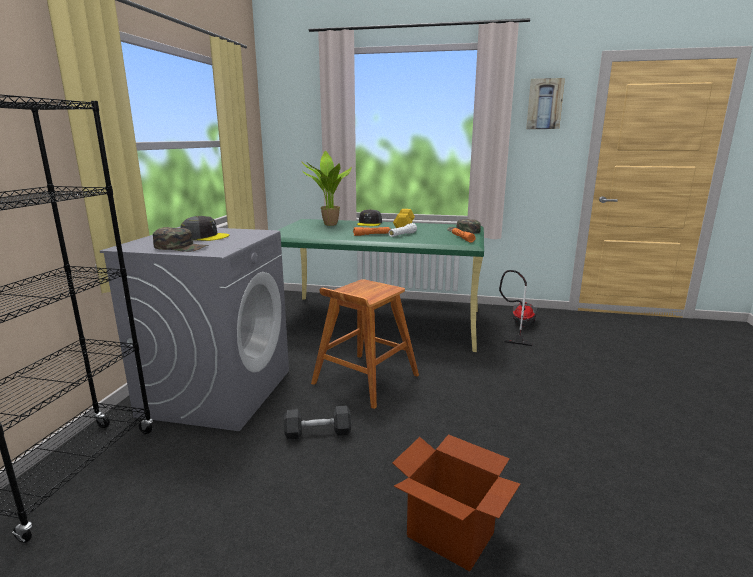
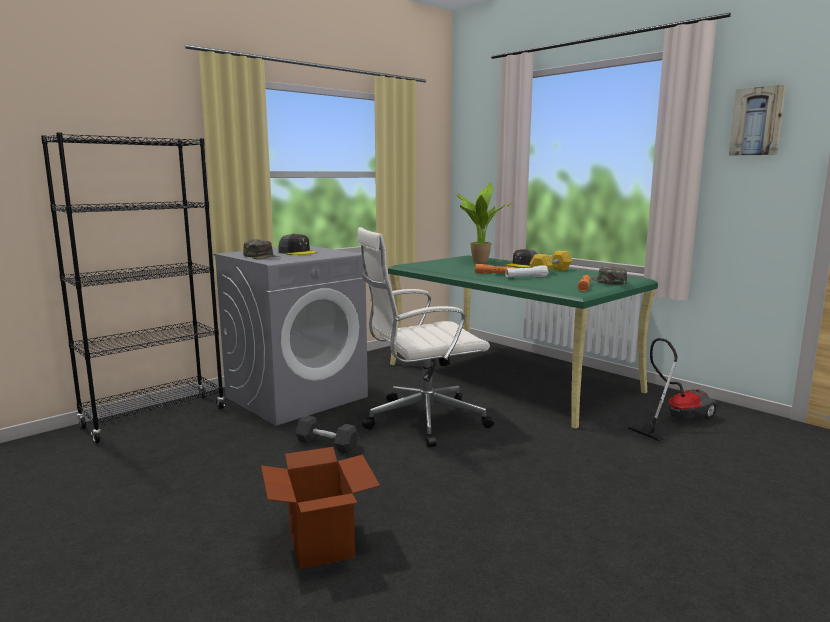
camera: 35 degrees right, 5 degrees down
brown stool [311,279,419,409] -> white office chair [357,227,494,448]

